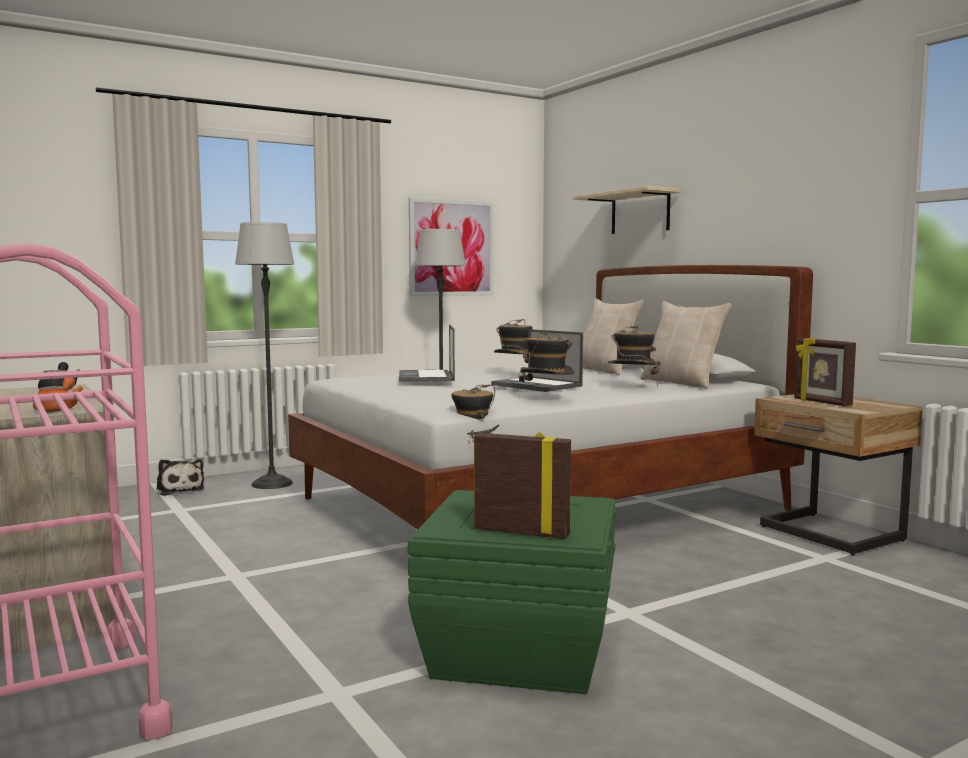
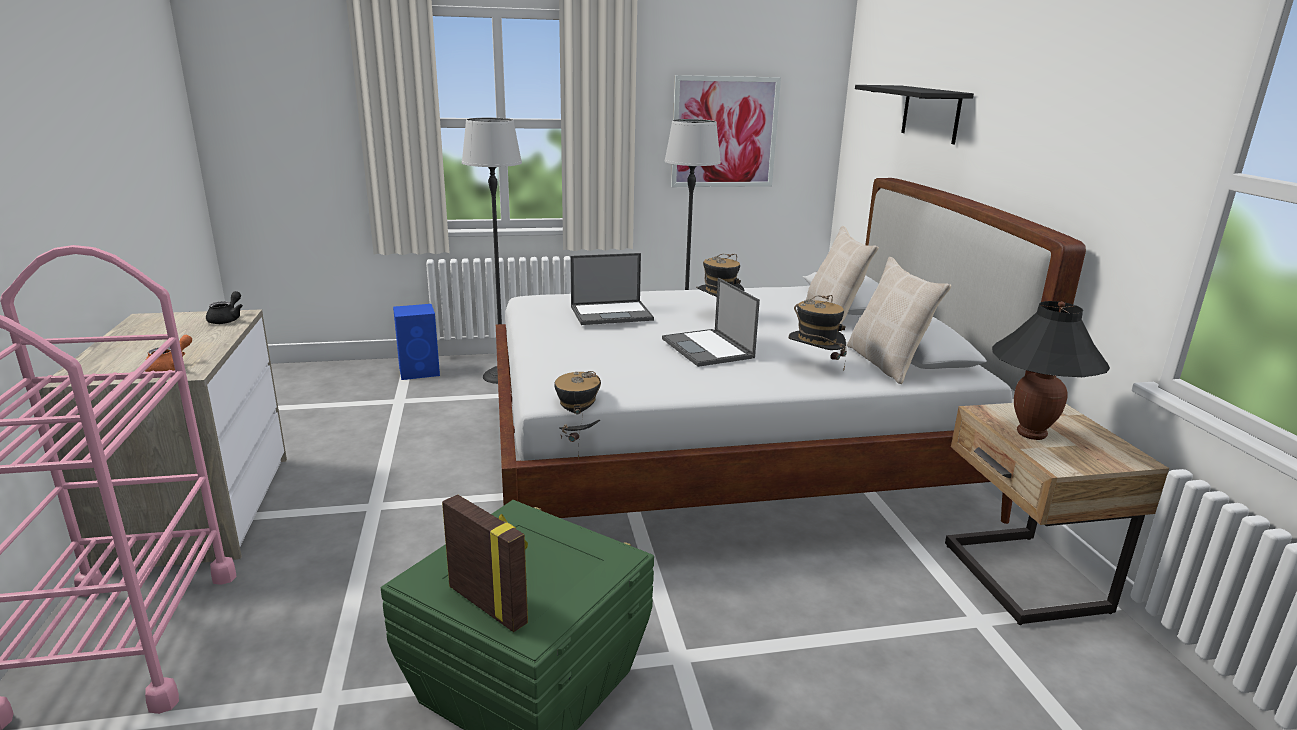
camera: 20 degrees right, 15 degrees up
plush toy [156,459,204,496] -> blue speaker [393,304,440,380]
laptop [399,325,455,382] -> laptop turned 120 degrees counterclockwise [570,253,654,325]
hat [519,332,574,397] -> none
beige shelf [573,186,681,234] -> black shelf [855,85,974,144]
picture frame [794,337,856,406] -> black table lamp [992,301,1110,440]

